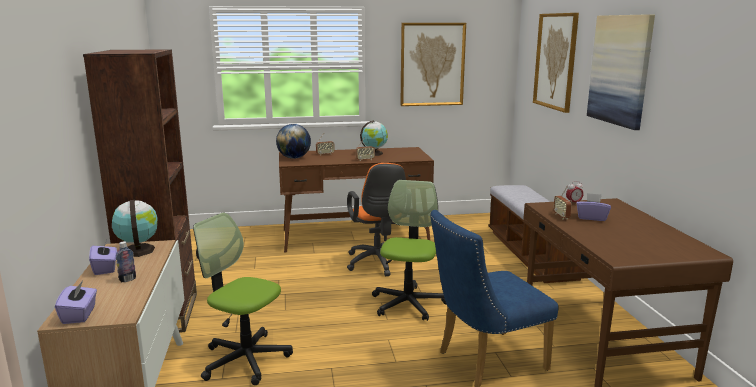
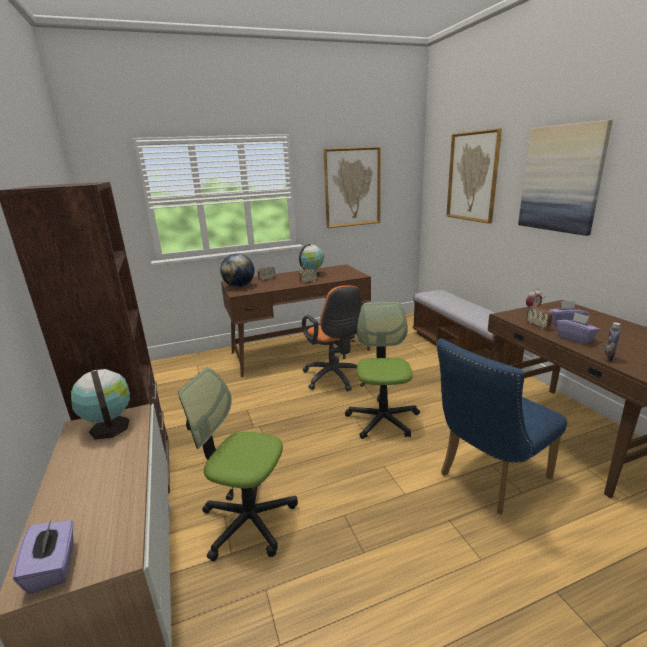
camera: 10 degrees left, 5 degrees up
purple tissue box [89,240,117,275] -> purple tissue box moved to [557,312,600,345]
bottle [116,241,136,282] -> bottle moved to [603,322,621,362]

